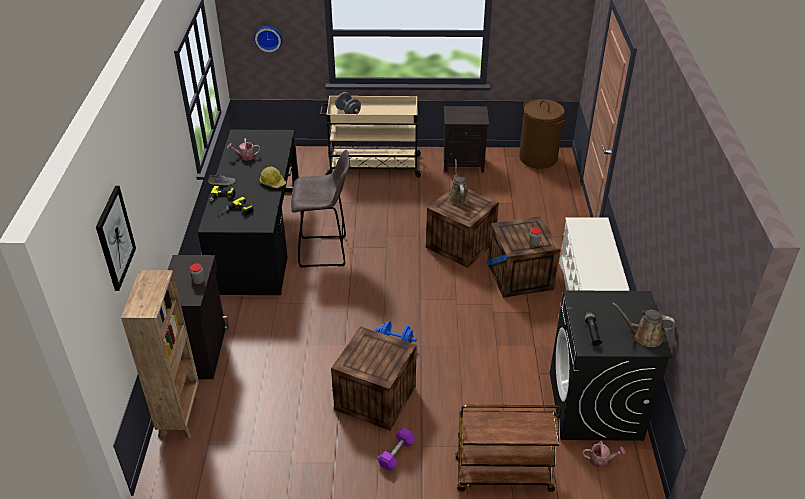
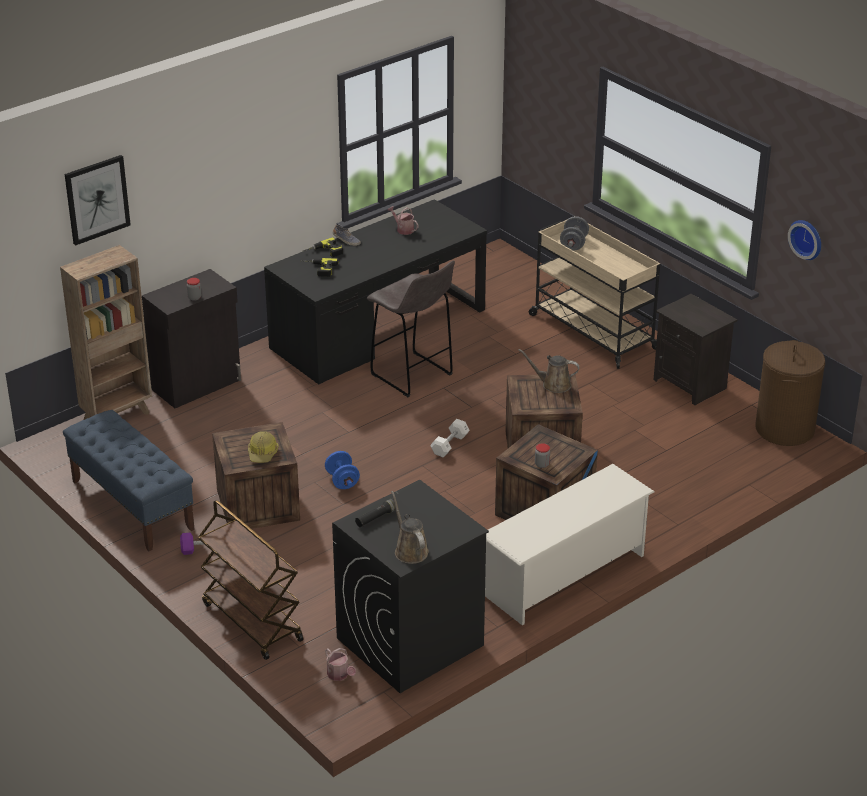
camera: 50 degrees right, 5 degrees down
wall clock [254,26,282,52] -> wall clock moved to [788,220,821,260]
hard hat [260,167,286,188] -> hard hat moved to [248,431,279,463]
brown watering can [448,159,469,205] -> brown watering can turned 120 degrees counterclockwise [518,349,580,393]
none -> blue bench [63,410,195,551]
none -> white dumbbell [430,419,470,457]

